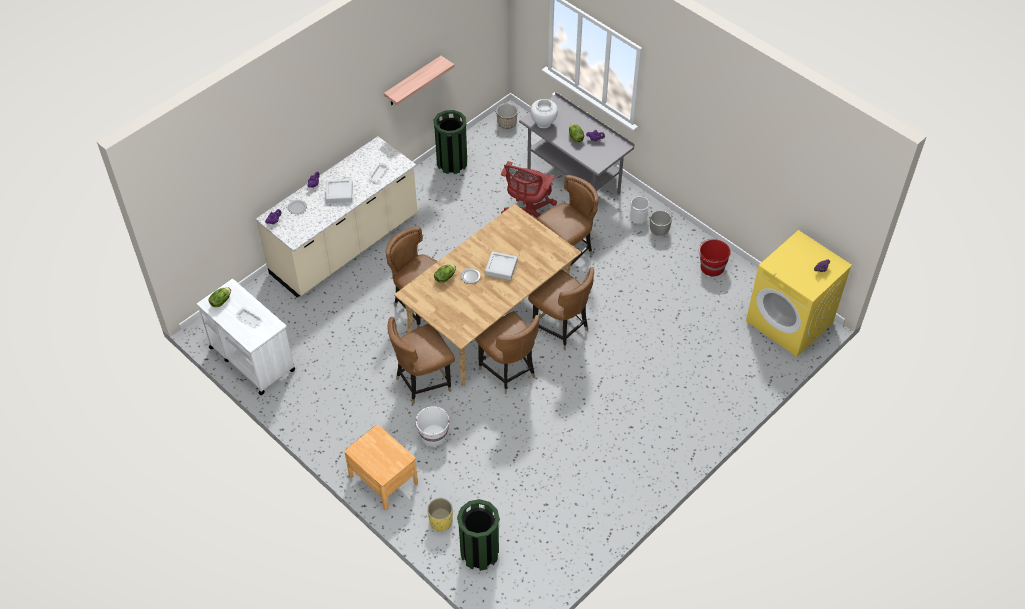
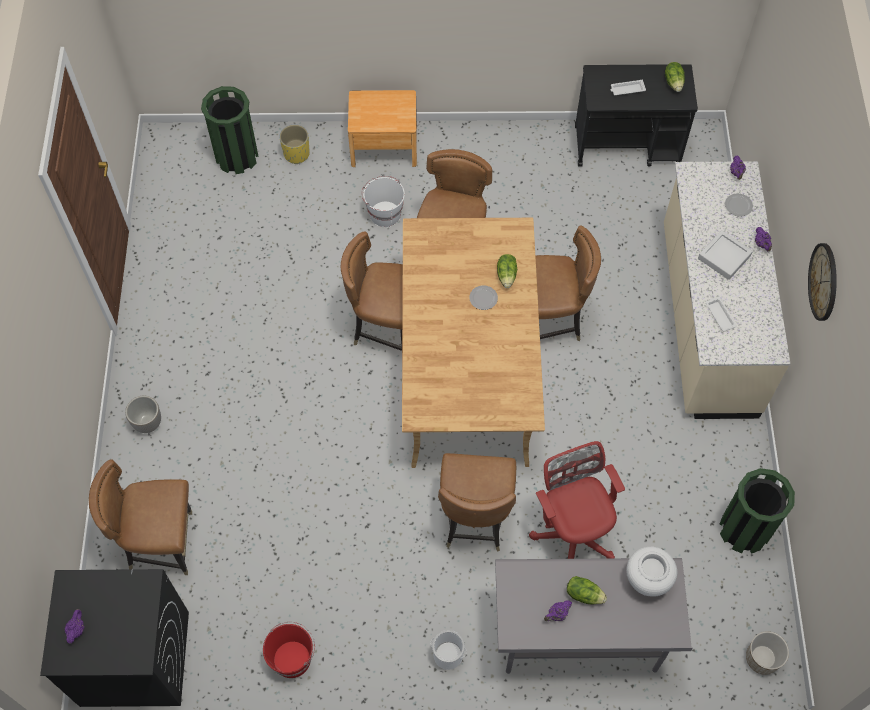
camera: 135 degrees right, 10 degrees up
white cart [197,279,296,395] -> black cart [575,64,698,167]
shelf [384,56,454,105] -> none
grey tray [485,251,518,280] -> none
brown chair [528,267,594,351] -> brown chair moved to [89,459,192,575]
planter [650,210,672,236] -> planter moved to [125,396,161,433]
yellow washing machine [746,230,852,357] -> black washing machine [40,569,189,707]
none -> wall clock [808,243,837,321]

